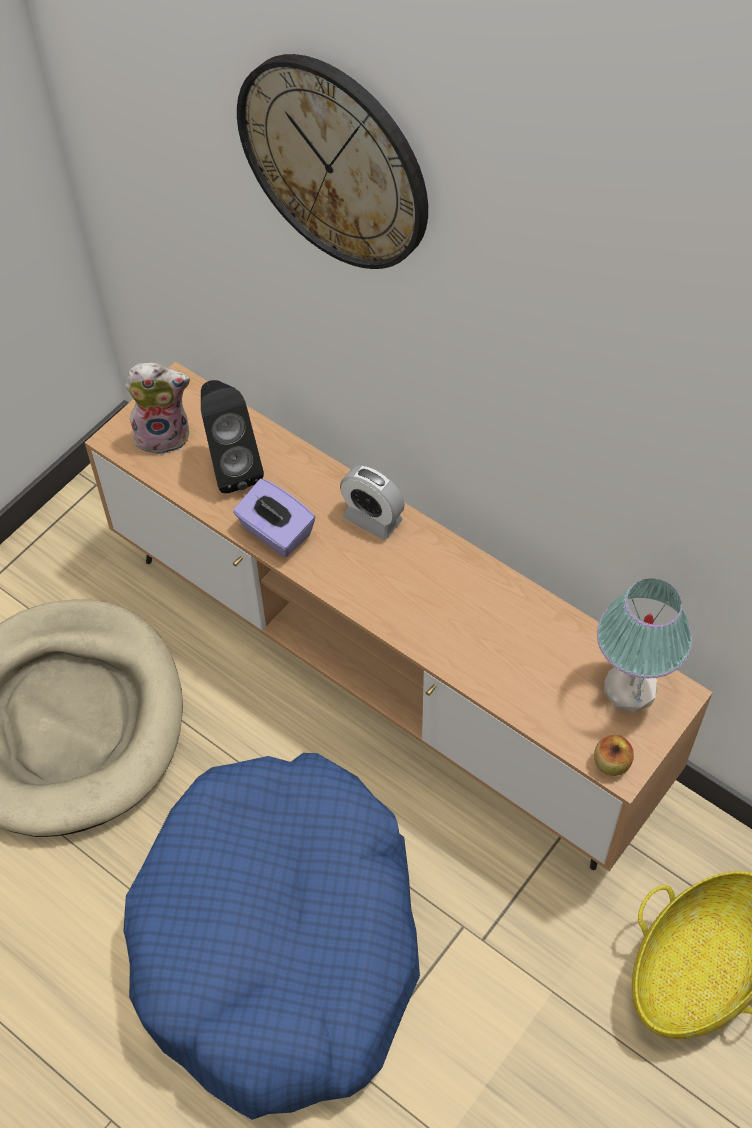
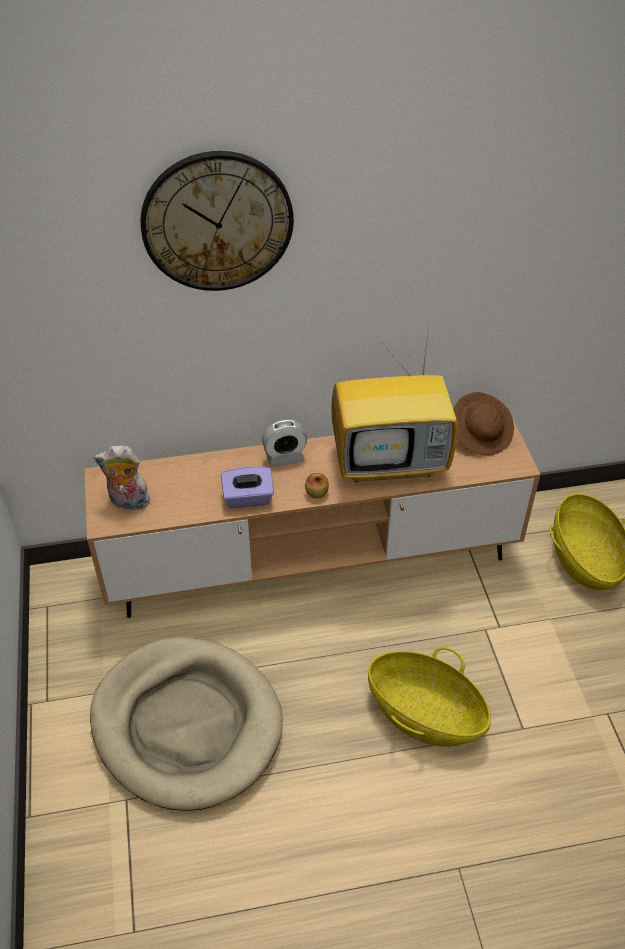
camera: 50 degrees left, 10 degrees down
blue dog bed [123,753,420,1120] -> basket [368,646,491,747]
plush toy [125,363,190,455] -> plush toy turned 120 degrees counterclockwise [94,446,152,510]
black speaker [201,380,264,494] -> none
apple [594,735,634,776] -> apple moved to [305,473,329,498]
table lamp [597,578,692,713] -> brown hat [454,392,514,455]
none -> television [331,326,458,482]

